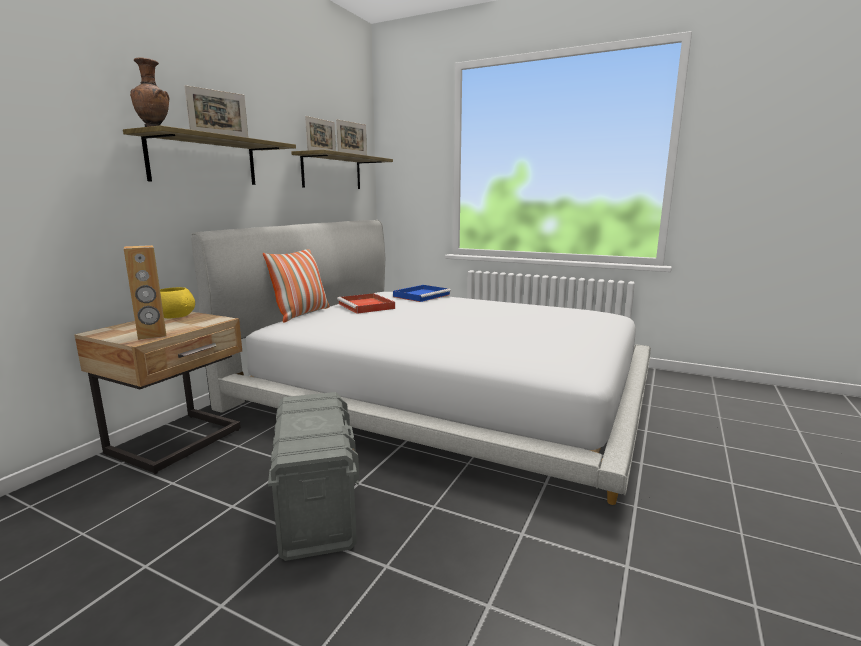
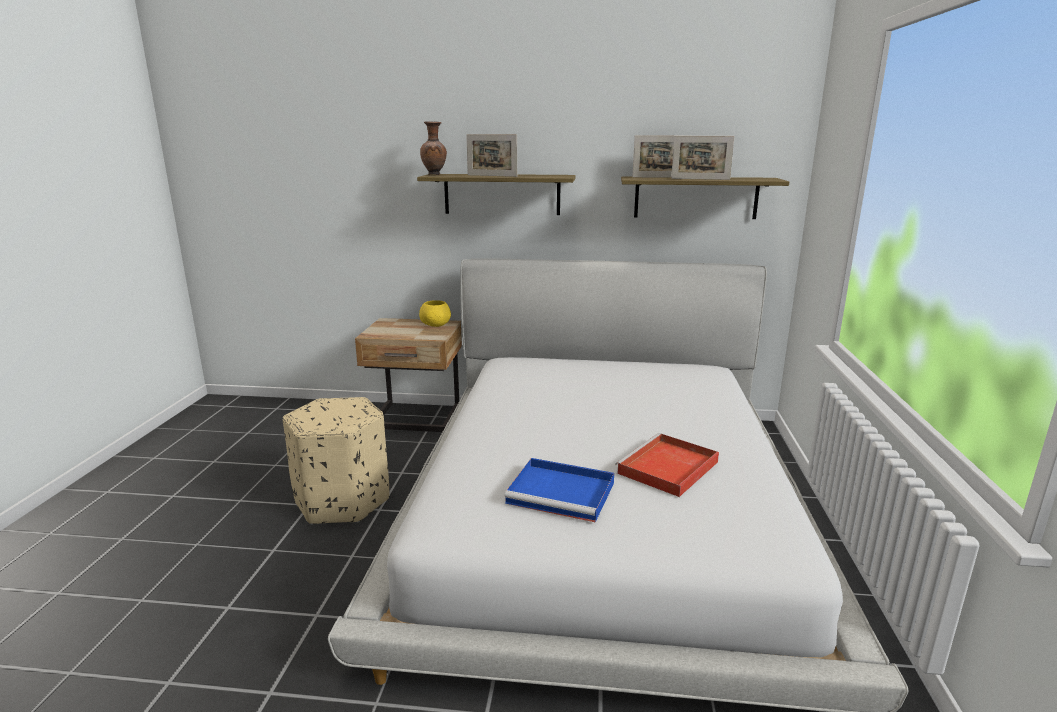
camera: 70 degrees right, 5 degrees up
brown speaker [124,245,166,340] -> none
pillow [263,249,330,322] -> none
grey storage box [268,392,359,561] -> beige ottoman [283,397,389,524]
red tray [337,293,395,314] -> red tray moved to [615,433,719,497]
blue tray [393,285,451,302] -> blue tray moved to [505,458,614,522]

